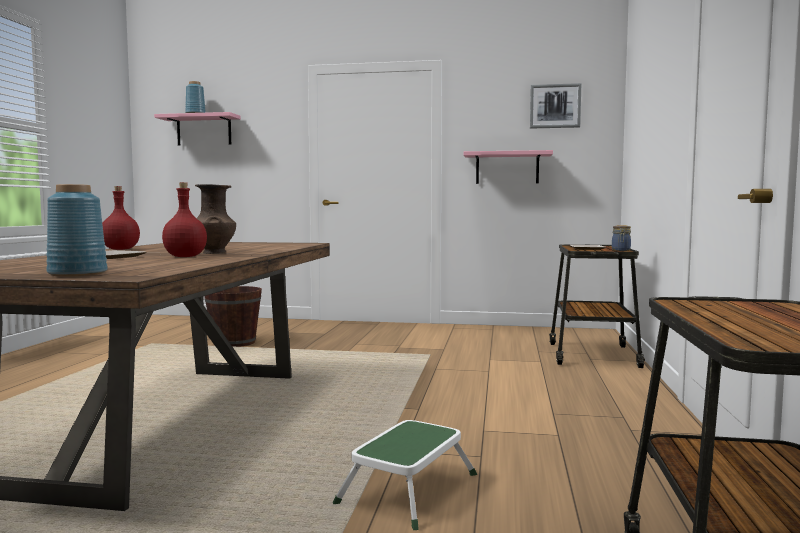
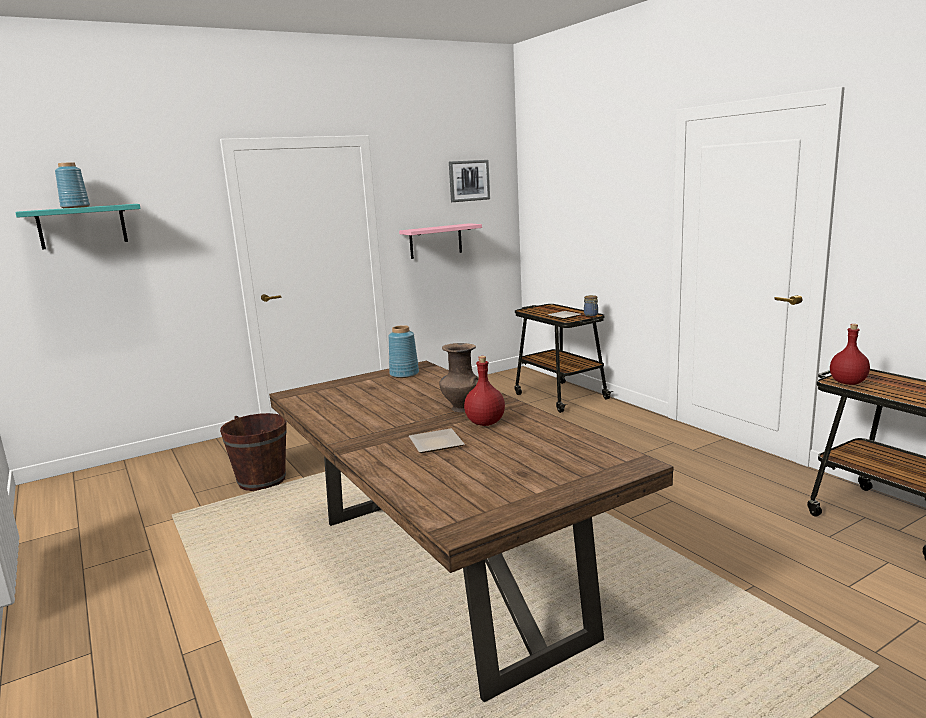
camera: 40 degrees left, 10 degrees up
blue vase [46,184,108,277] -> blue vase moved to [388,325,419,378]
red bottle [102,186,140,250] -> red bottle moved to [830,324,870,385]
pink shelf [154,112,241,146] -> turquoise shelf [15,204,141,250]
green step ladder [333,420,477,530] -> none

